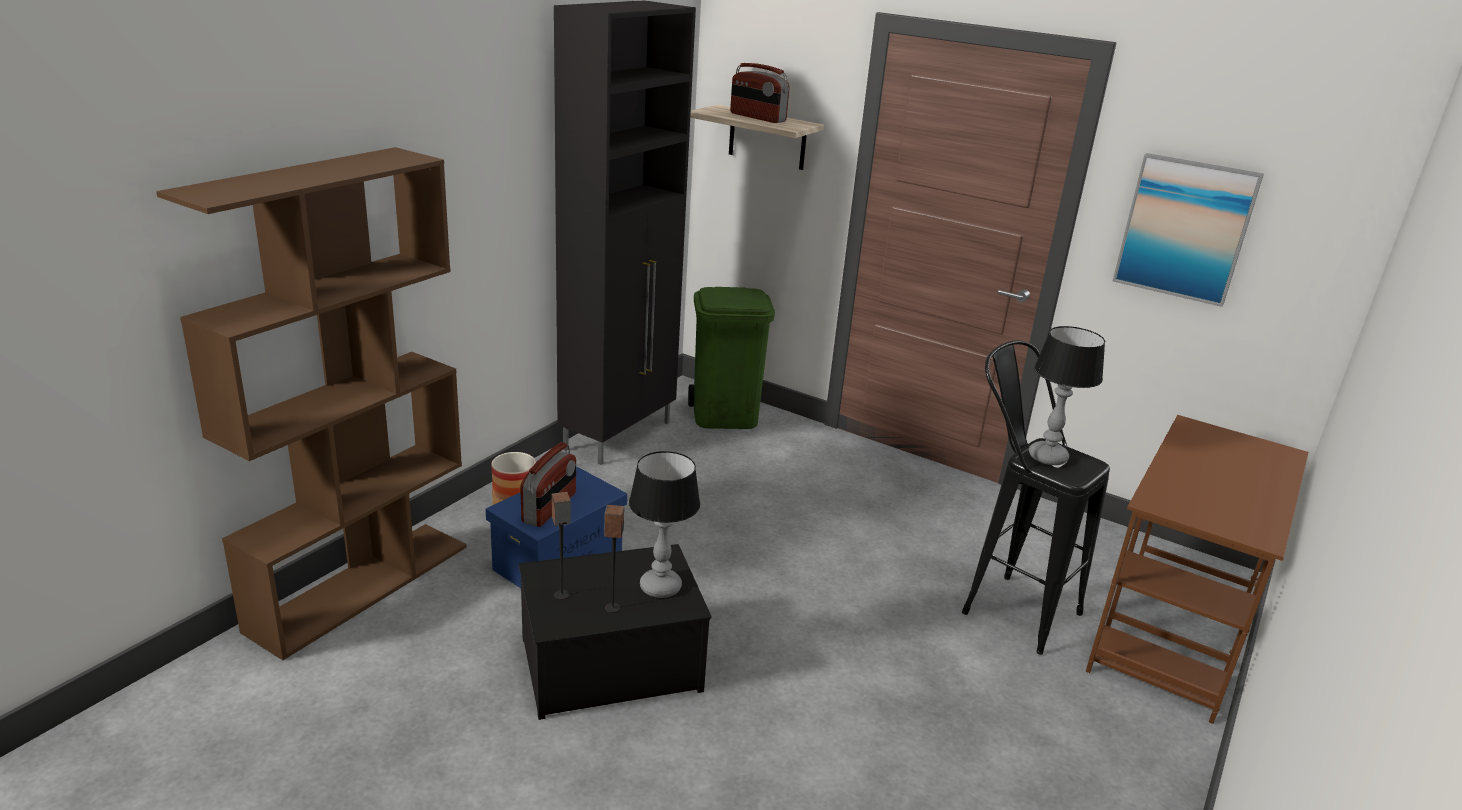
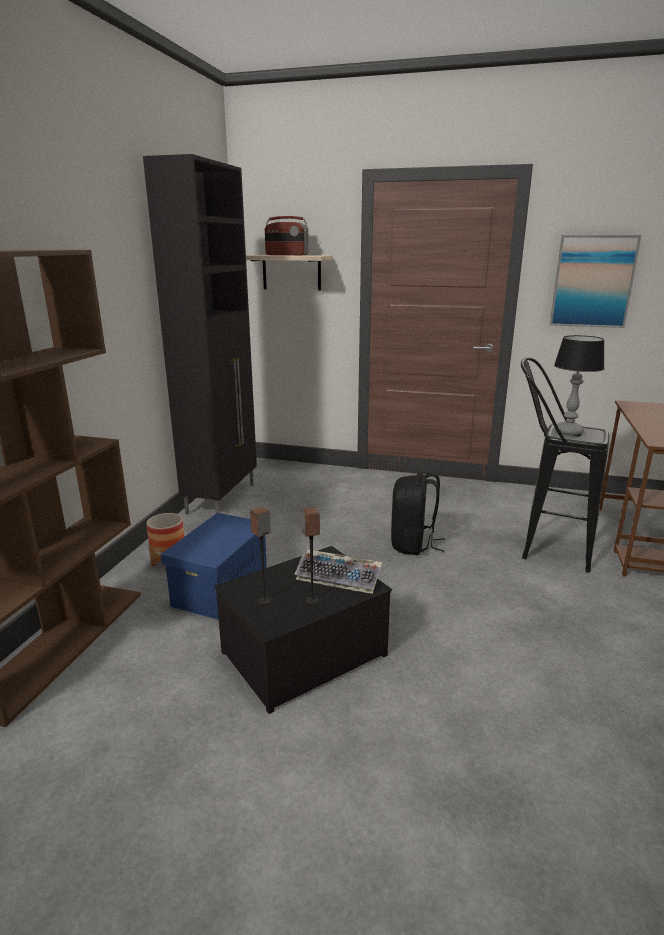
camera: 15 degrees left, 5 degrees down
radio [520,442,576,527] -> none
table lamp [629,451,700,598] -> keyboard [294,549,382,594]
green trash can [688,287,775,429] -> none
none -> black backpack [391,472,445,555]

